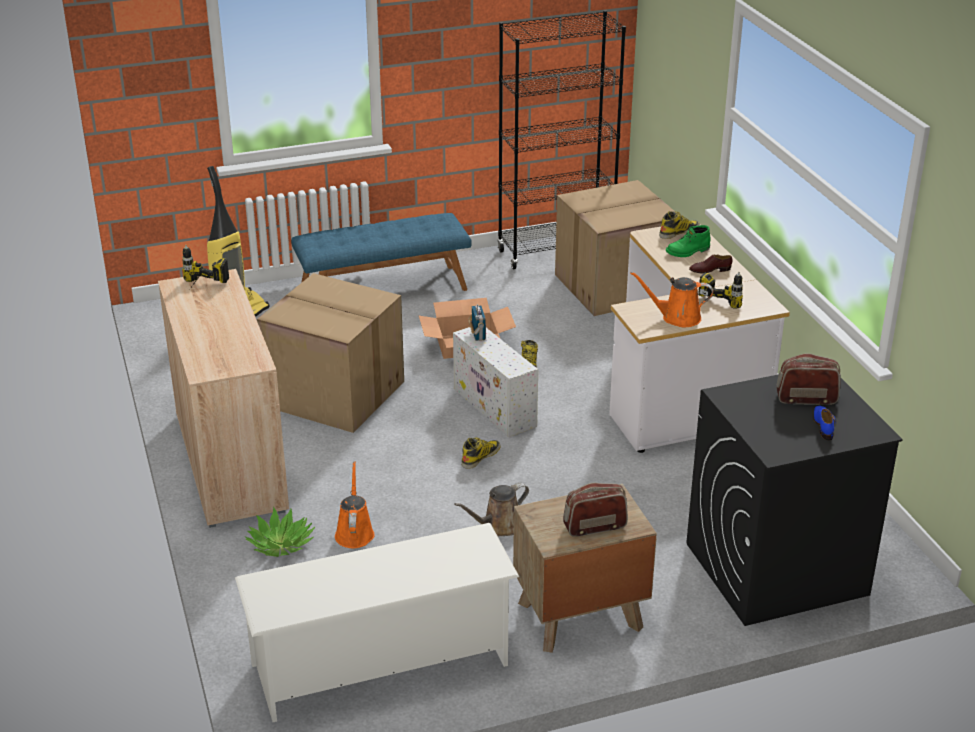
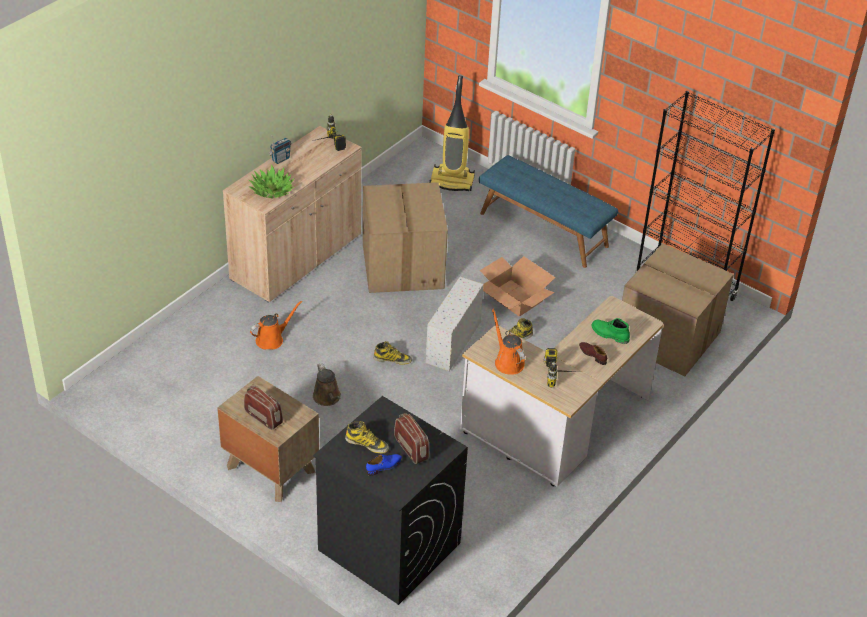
camera: 55 degrees right, 10 degrees up
white shoe rack [235,523,519,722] -> none
potted plant [244,507,315,557] -> potted plant moved to [248,164,295,198]
brown watering can [454,483,529,536] -> brown watering can turned 135 degrees counterclockwise [313,363,341,406]
radio [468,304,486,341] -> radio moved to [269,136,291,164]
boot [659,211,700,239] -> boot moved to [345,421,389,453]

